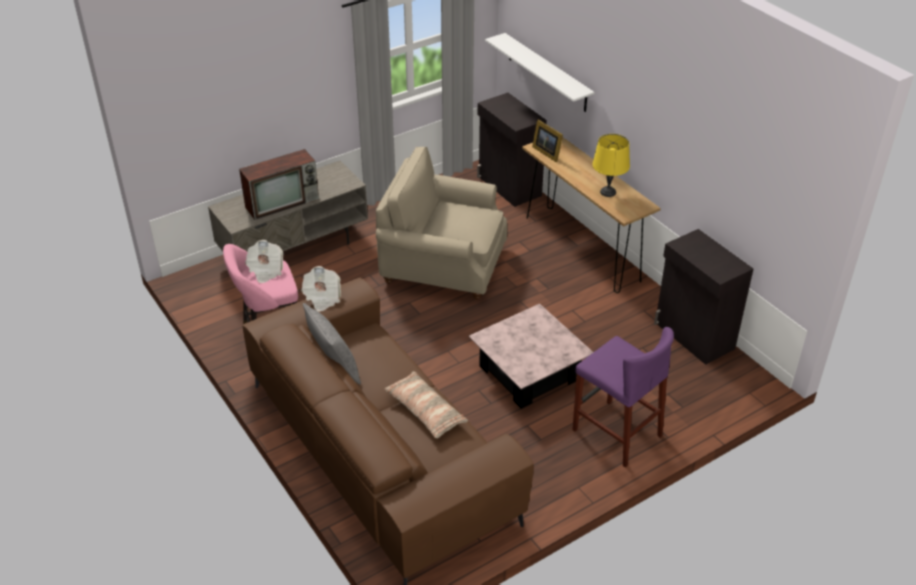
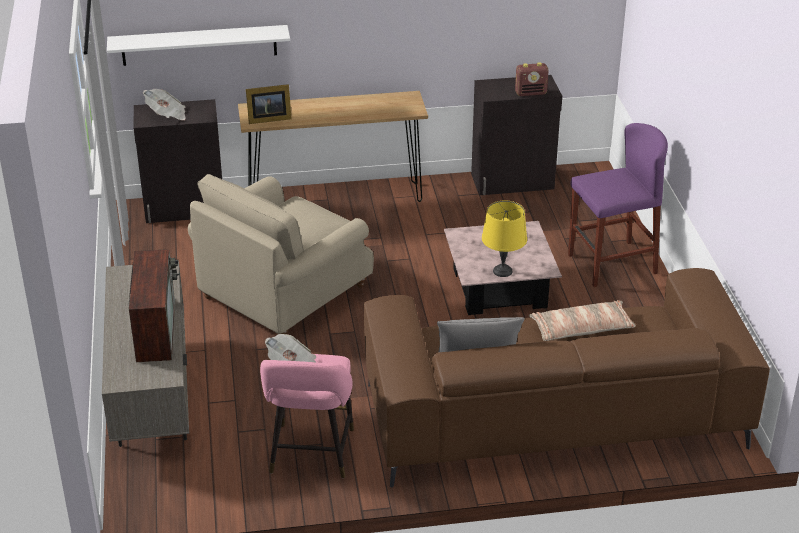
camera: 65 degrees left, 5 degrees down
newspaper [301,266,341,312] -> newspaper moved to [143,89,186,120]
yellow table lamp [592,134,630,197] -> yellow table lamp moved to [482,201,527,277]
none -> radio [515,62,549,96]

